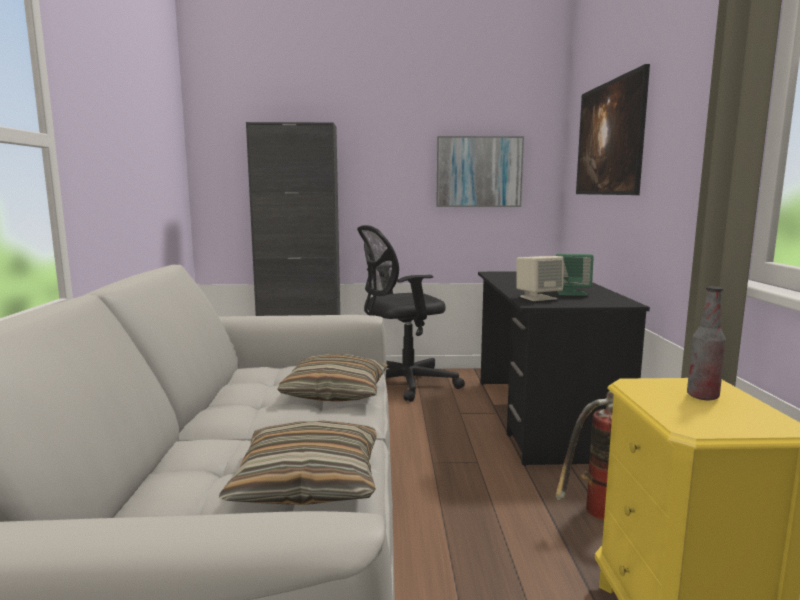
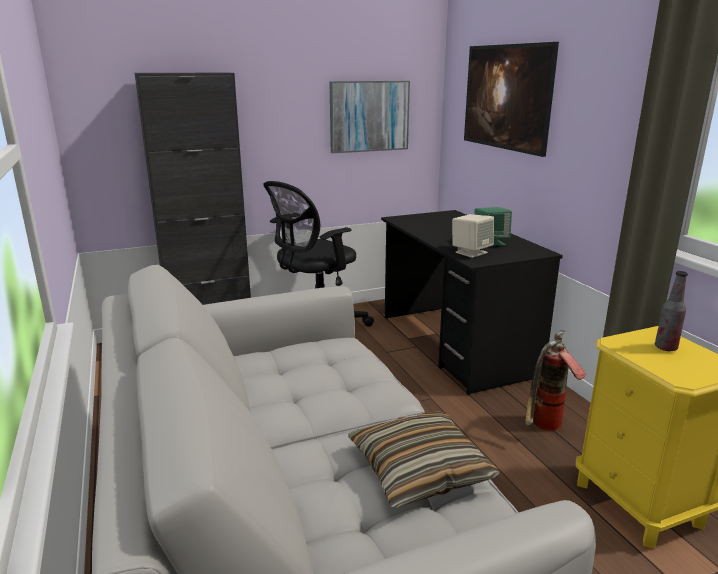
camera: 20 degrees left, 10 degrees up
pillow [277,354,388,402] -> none

